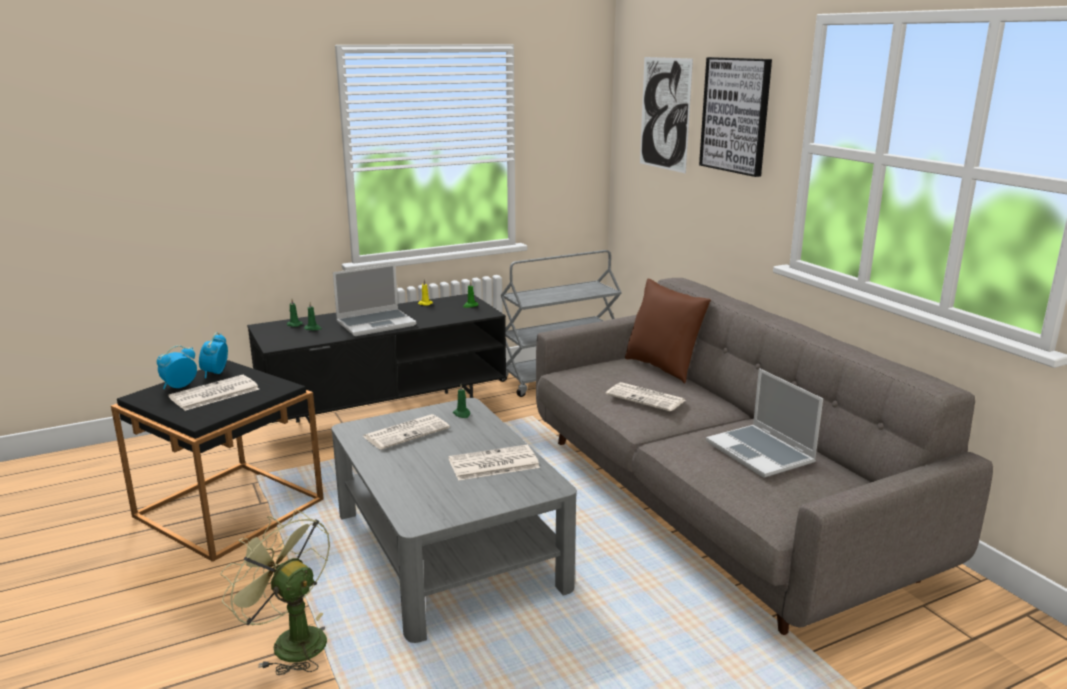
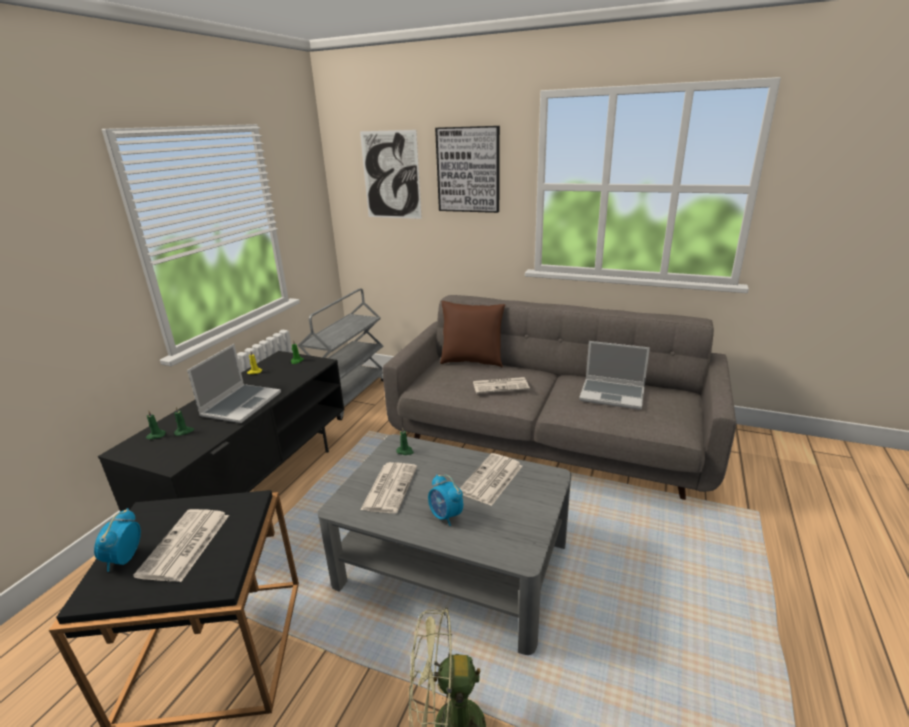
camera: 40 degrees left, 5 degrees up
alarm clock [199,332,228,378] -> alarm clock moved to [428,474,463,526]

